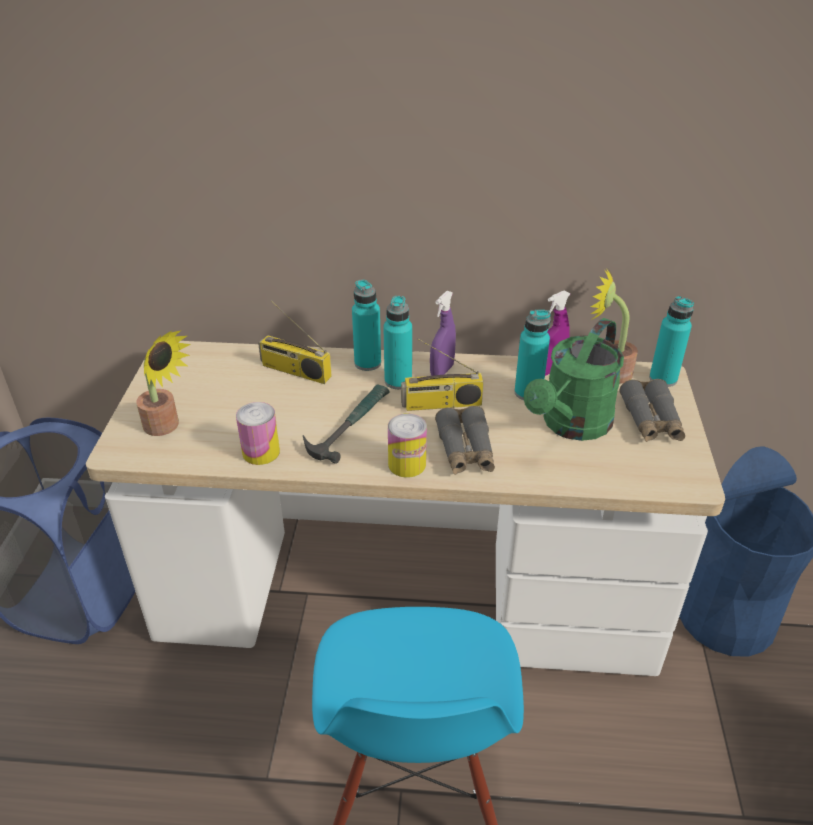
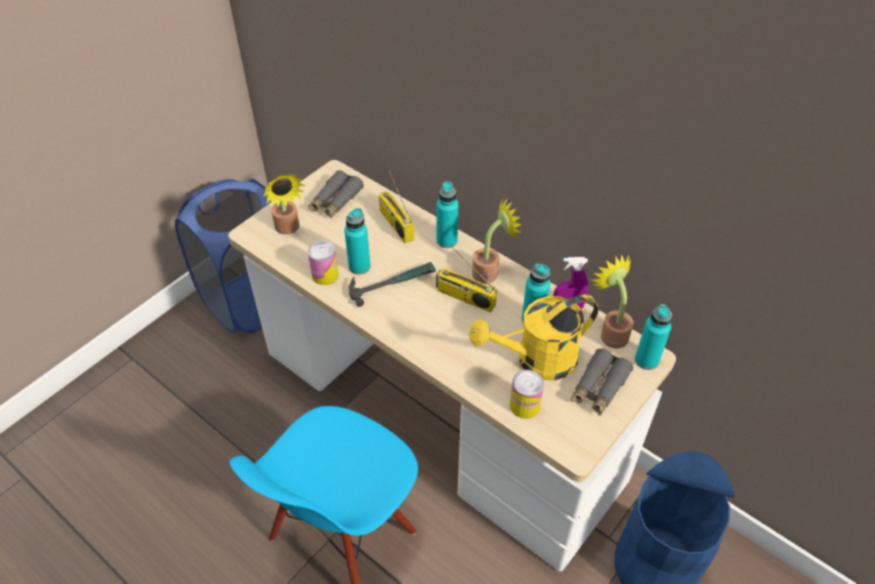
camera: 35 degrees right, 10 degrees up
turquoise bottle [383,296,412,389] -> turquoise bottle moved to [344,208,370,275]
can [388,414,427,478] -> can moved to [510,370,544,419]
purple spray bottle [430,291,456,376] -> potted plant [472,197,522,284]
grey binoculars [435,406,495,475] -> grey binoculars moved to [308,170,364,218]
green watering can [524,318,624,441] -> yellow watering can [469,295,598,380]

